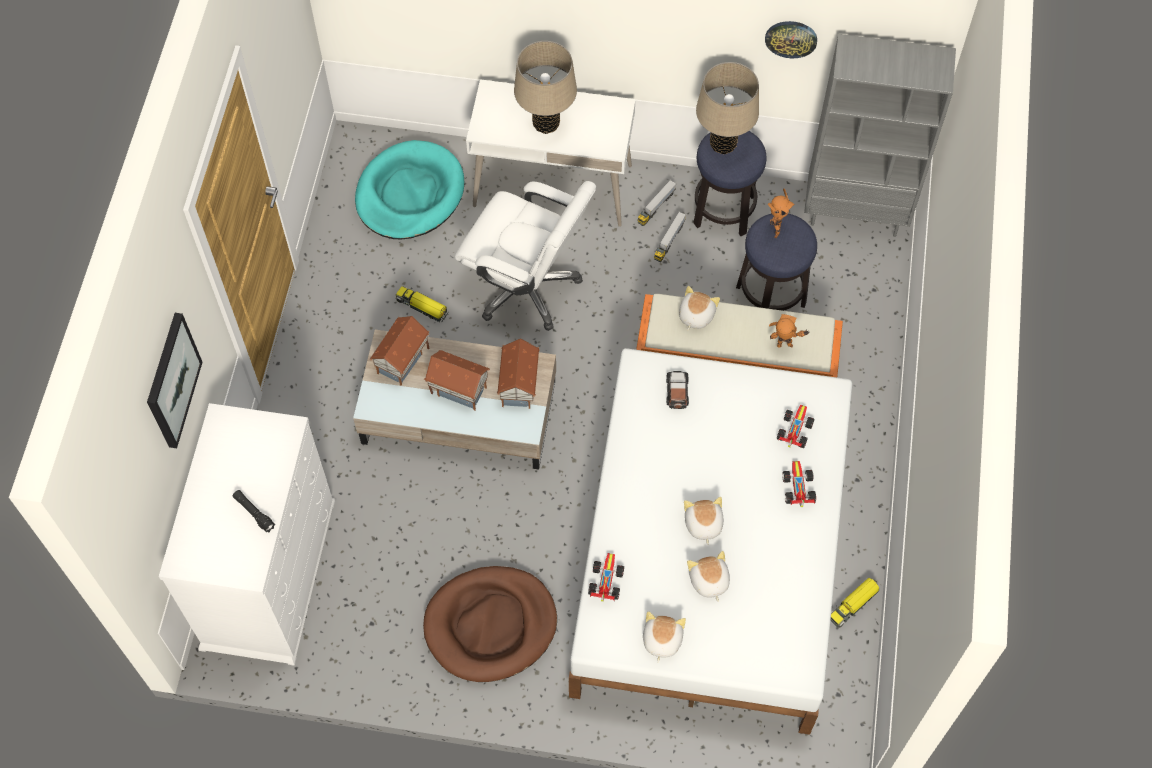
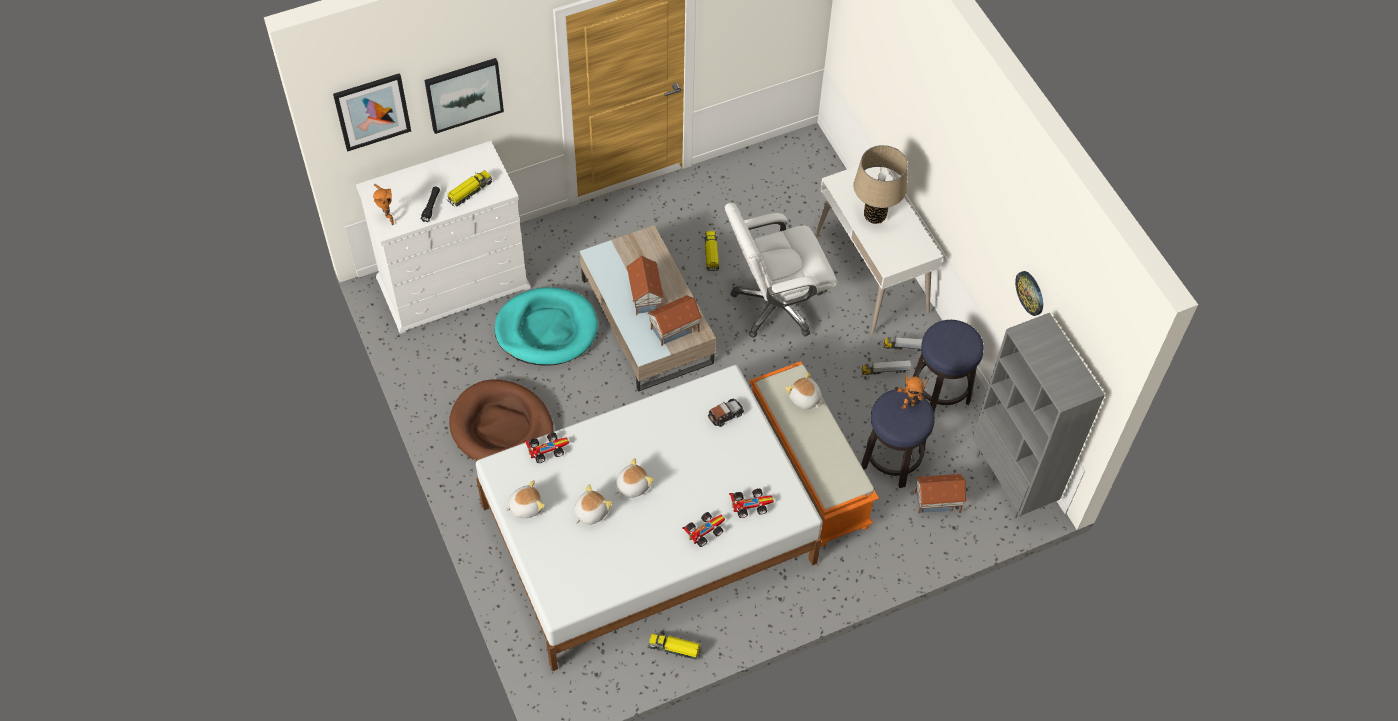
camera: 55 degrees right, 5 degrees down
turquoise dog bed [355,140,464,239] -> turquoise dog bed moved to [495,287,598,366]
toy house [370,316,430,385] -> toy house moved to [914,474,967,513]
white office chair [455,181,596,331] -> white office chair turned 75 degrees clockwise [725,203,838,338]
plush toy [679,286,720,330] -> plush toy turned 120 degrees counterclockwise [786,372,822,409]
beige table lamp [696,62,759,154] -> none
toy robot [769,314,810,348] -> toy robot moved to [373,184,394,225]
none -> picture [333,73,411,152]
none -> toy truck [447,170,492,207]

